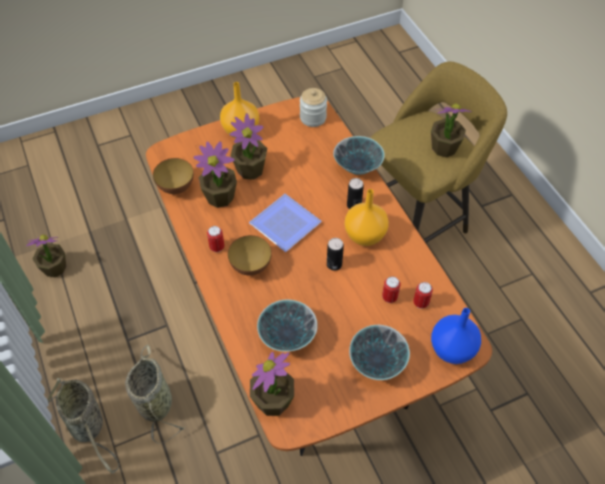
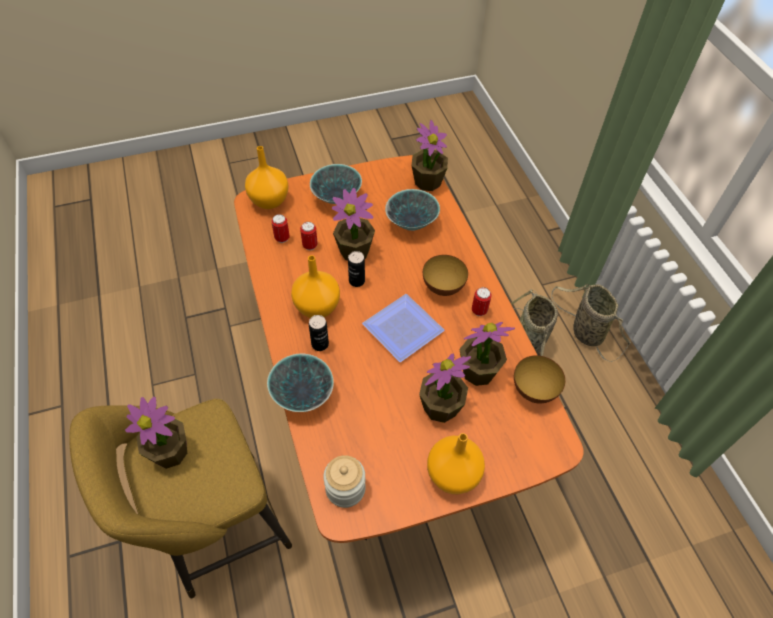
camera: 175 degrees left, 0 degrees up
potted plant [26,235,66,277] -> potted plant moved to [332,188,375,261]
blue vase [431,308,481,364] -> orange vase [245,146,289,209]

